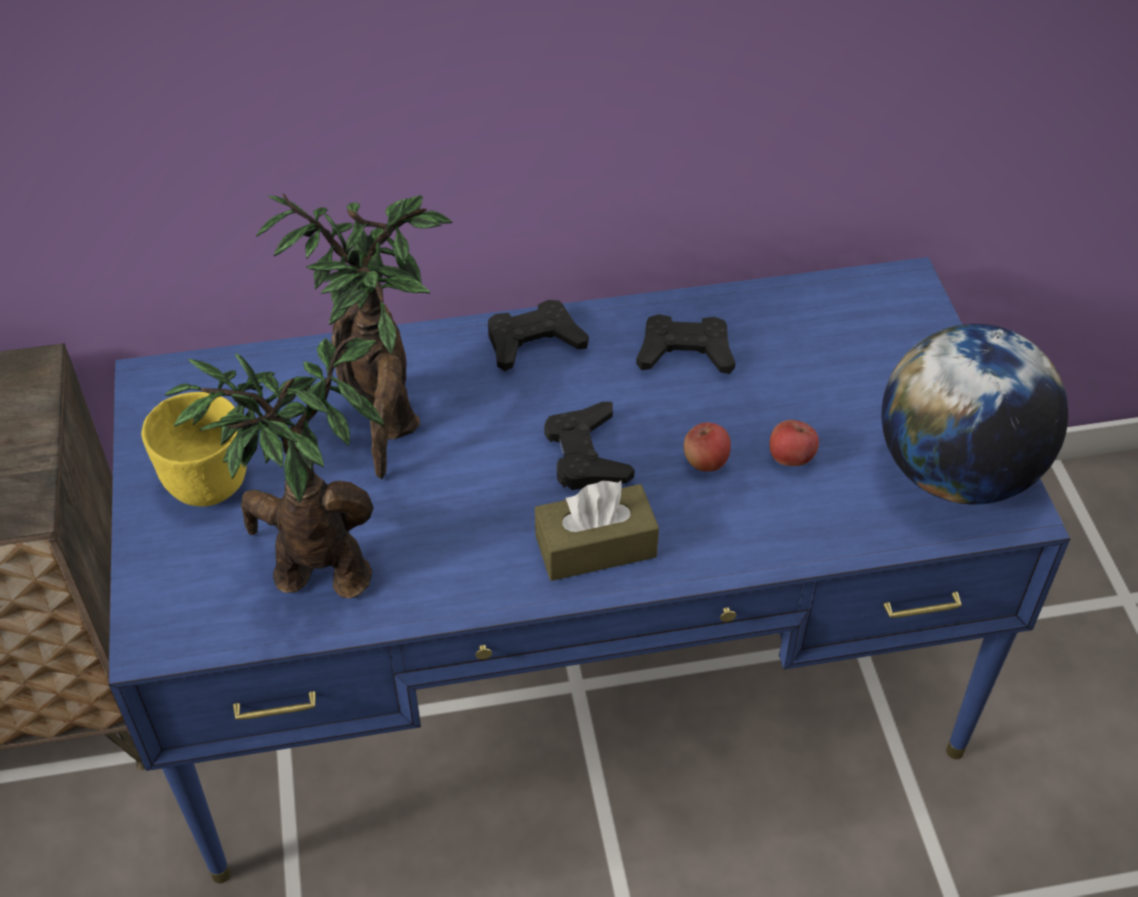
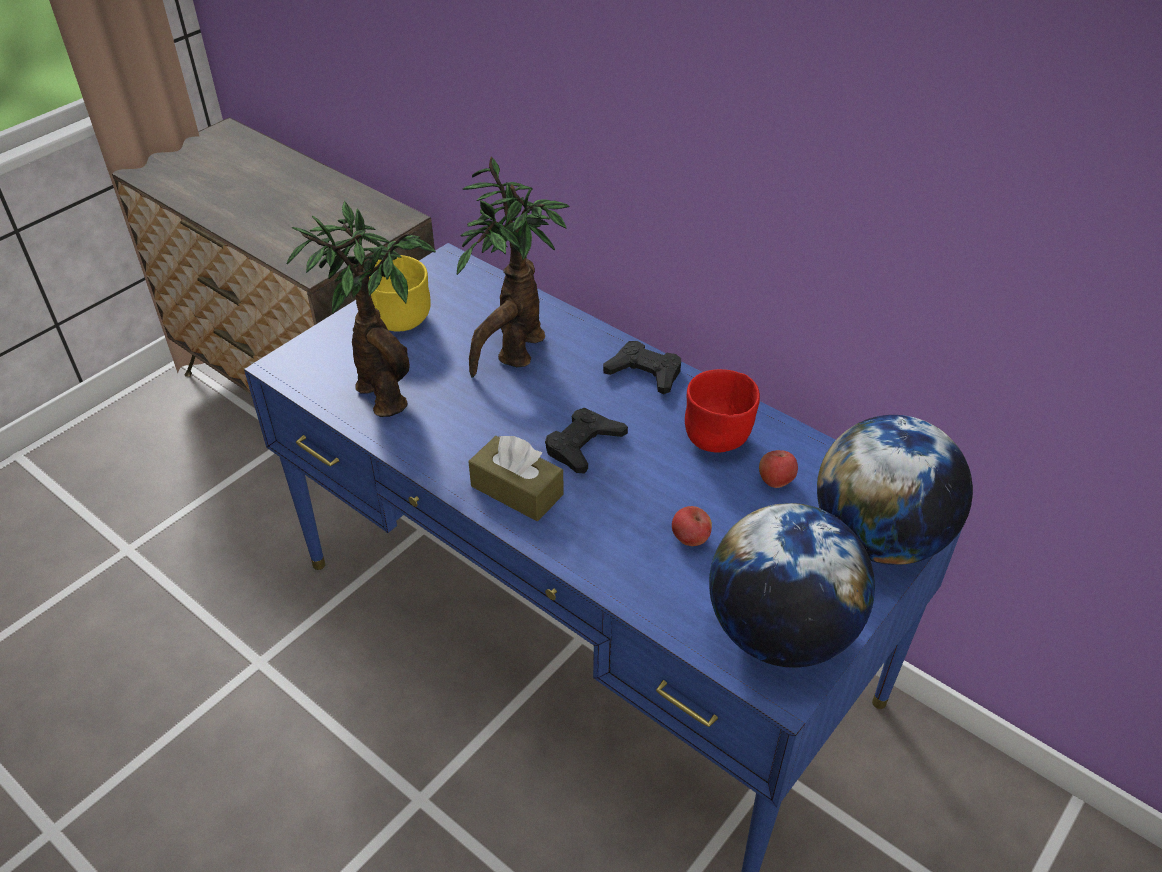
camera: 50 degrees right, 5 degrees down
black game controller [636,314,736,374] -> red bowl [685,369,760,453]
apple [684,422,731,472] -> apple moved to [759,450,798,488]
none -> globe [817,415,973,565]

